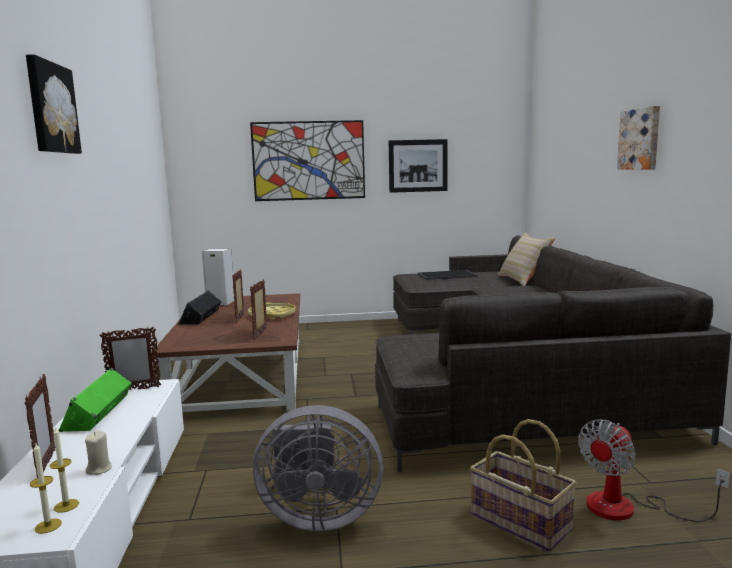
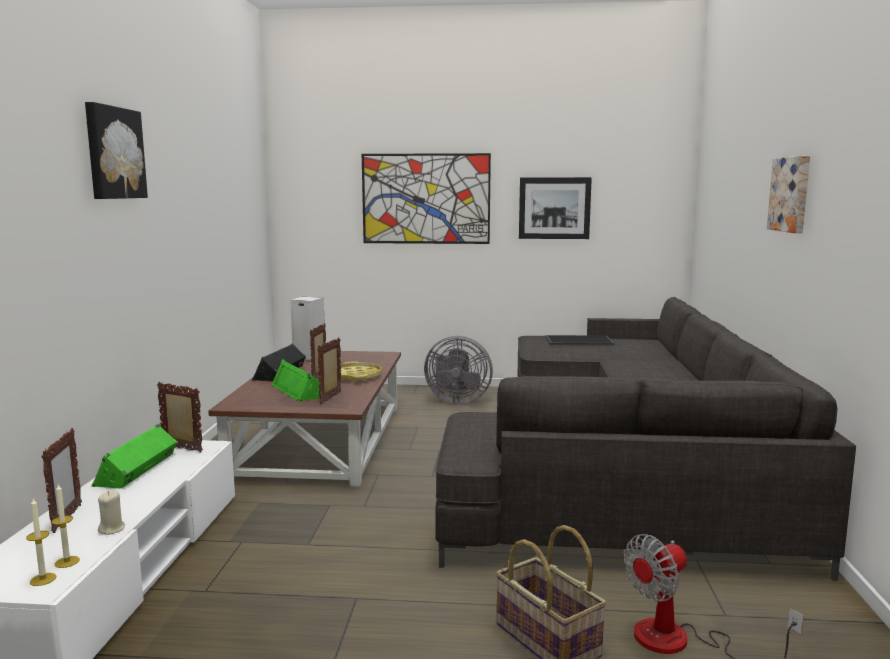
camera: 10 degrees right, 0 degrees up
picture frame [99,327,161,390] -> picture frame turned 150 degrees counterclockwise [157,382,203,452]
grey fan [253,405,383,531] -> grey fan moved to [424,336,493,404]
beige pillow [497,232,555,286] -> none
none -> green speaker [271,359,320,402]

